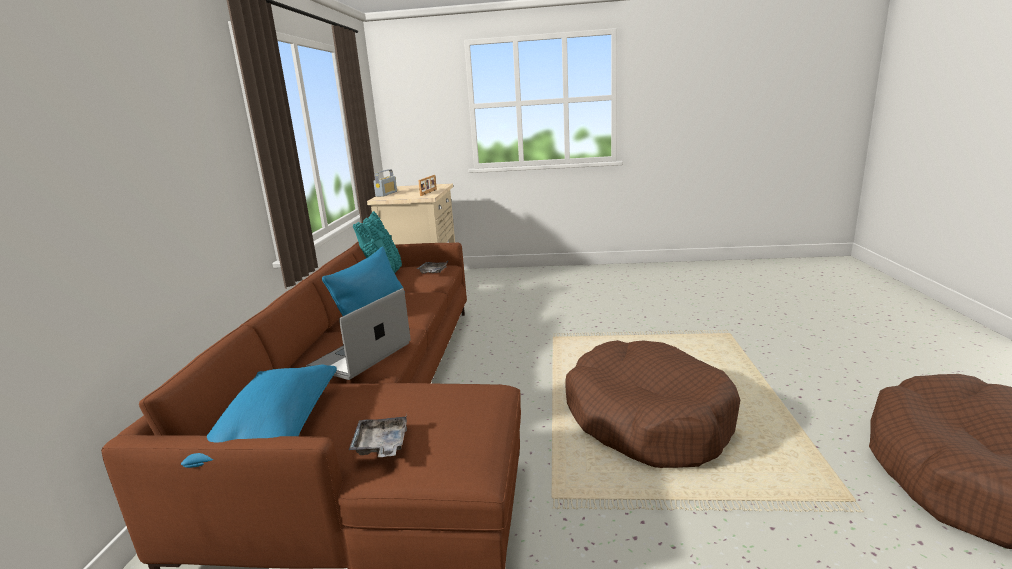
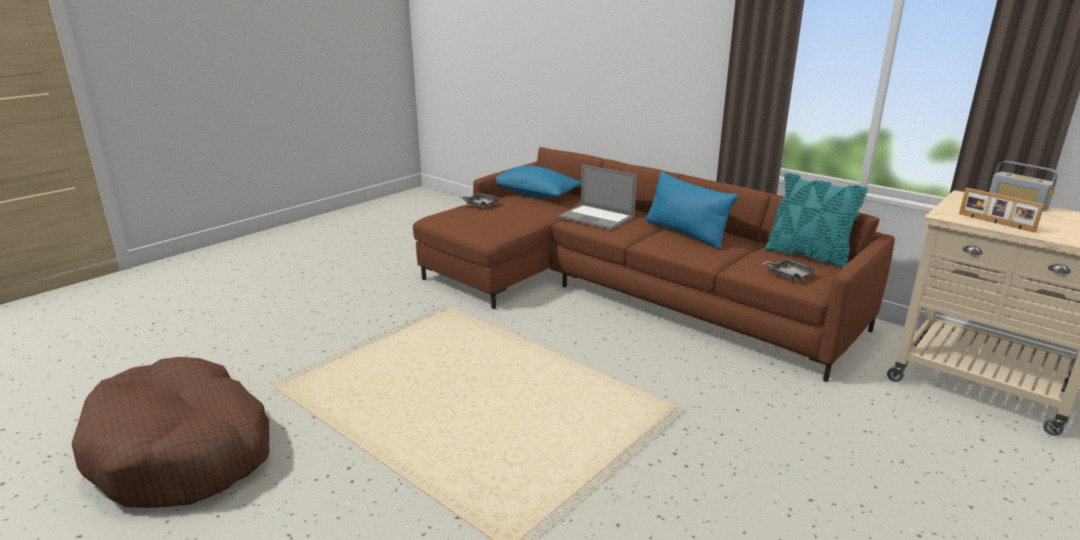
camera: 125 degrees right, 5 degrees up
laptop [306,288,411,380] -> laptop turned 150 degrees clockwise [558,164,637,230]
brown dog bed [566,340,740,468] -> none

